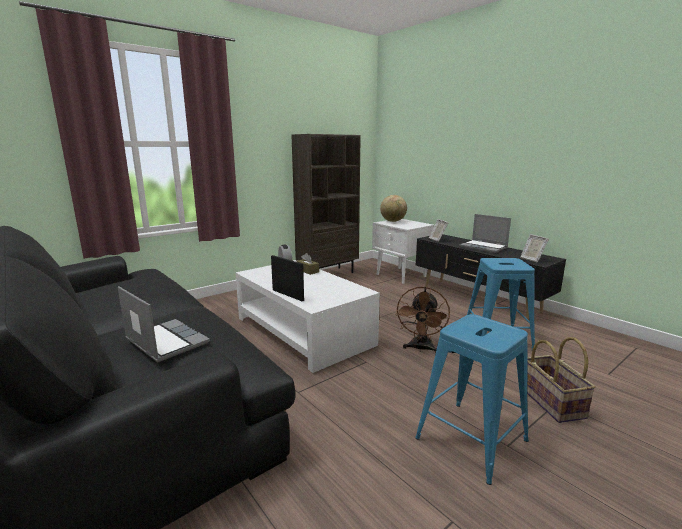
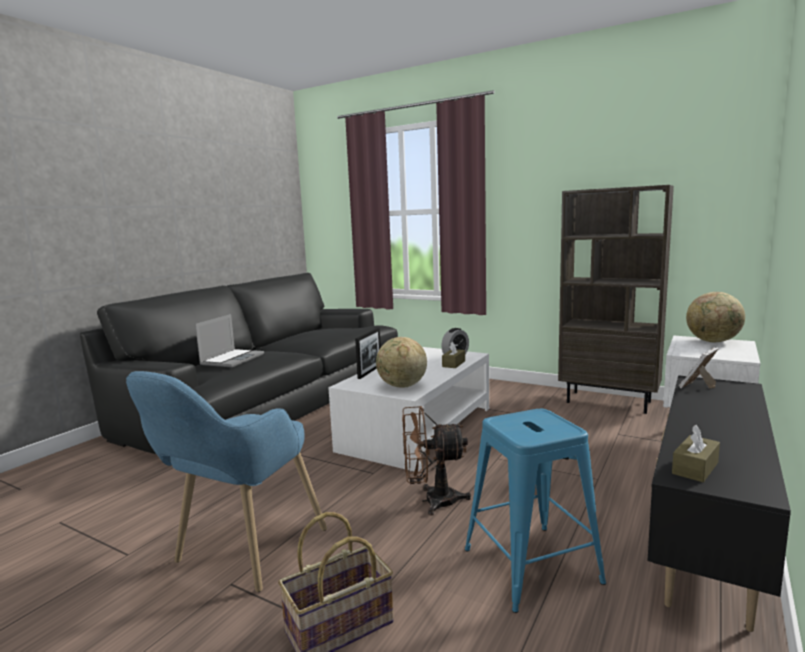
camera: 70 degrees right, 5 degrees down
blue stool [415,314,529,485] -> blue armchair [126,371,327,592]
laptop [460,214,511,253] -> none
picture frame [520,234,549,262] -> brown tissue box [672,425,720,482]
none -> globe [376,337,427,388]

